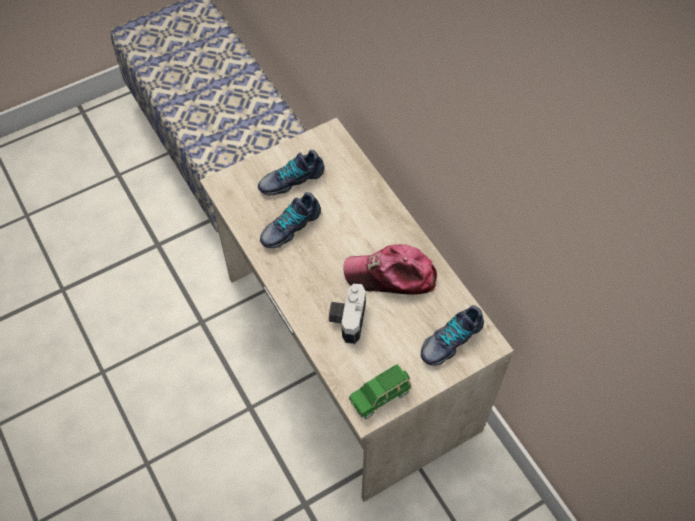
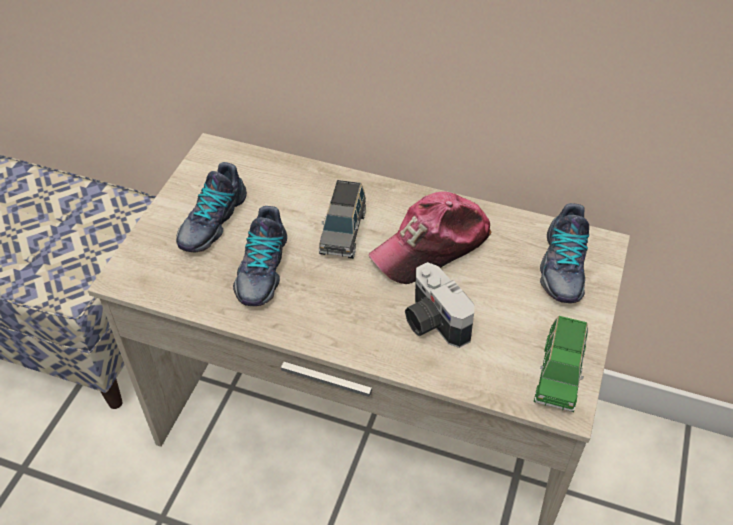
camera: 40 degrees left, 10 degrees down
none -> grey toy car [319,180,366,259]

